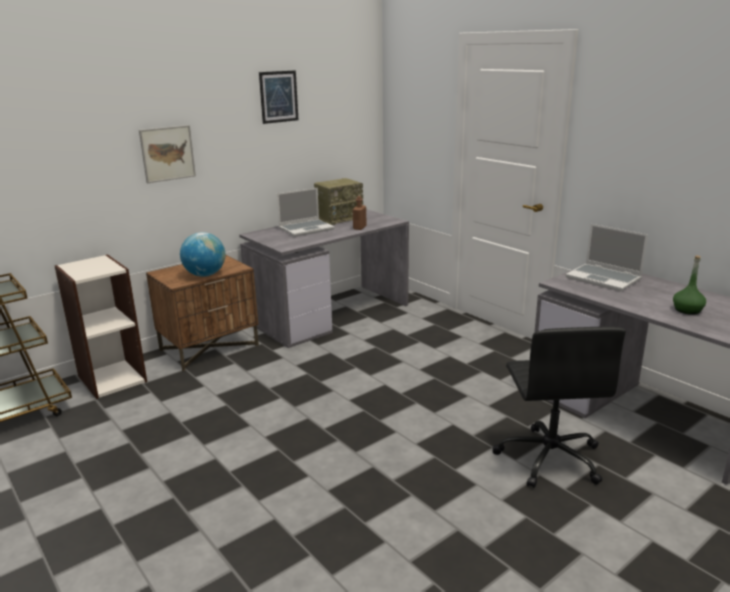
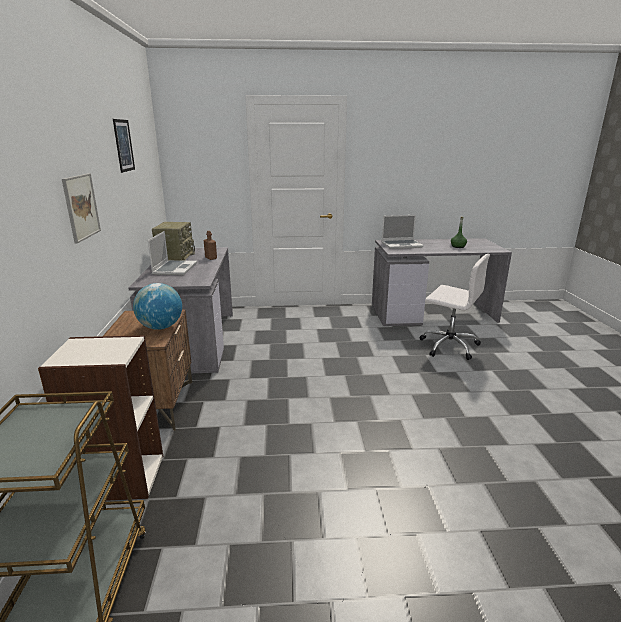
camera: 55 degrees left, 0 degrees up
black office chair [492,326,626,488] -> white office chair [420,254,490,360]

